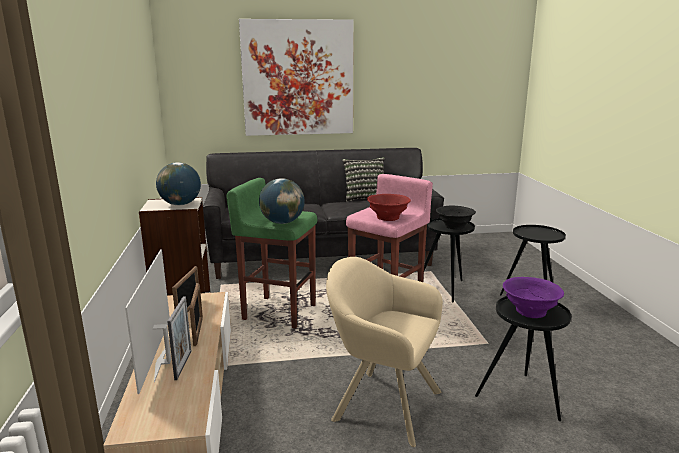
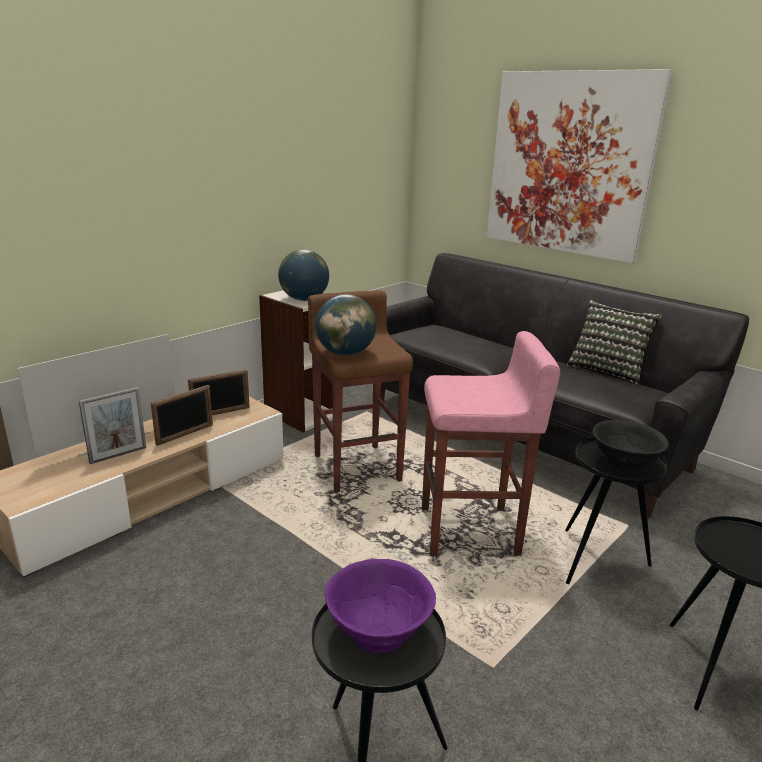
camera: 50 degrees right, 5 degrees up
green stool [226,178,317,329] -> brown stool [308,290,413,493]
beige armchair [326,257,443,447] -> none
red bowl [367,194,411,221] -> none

